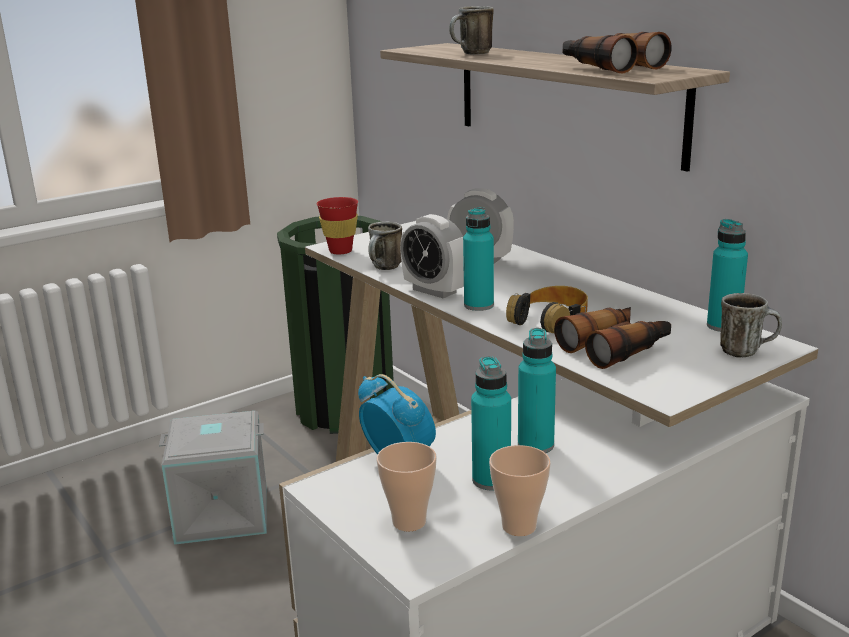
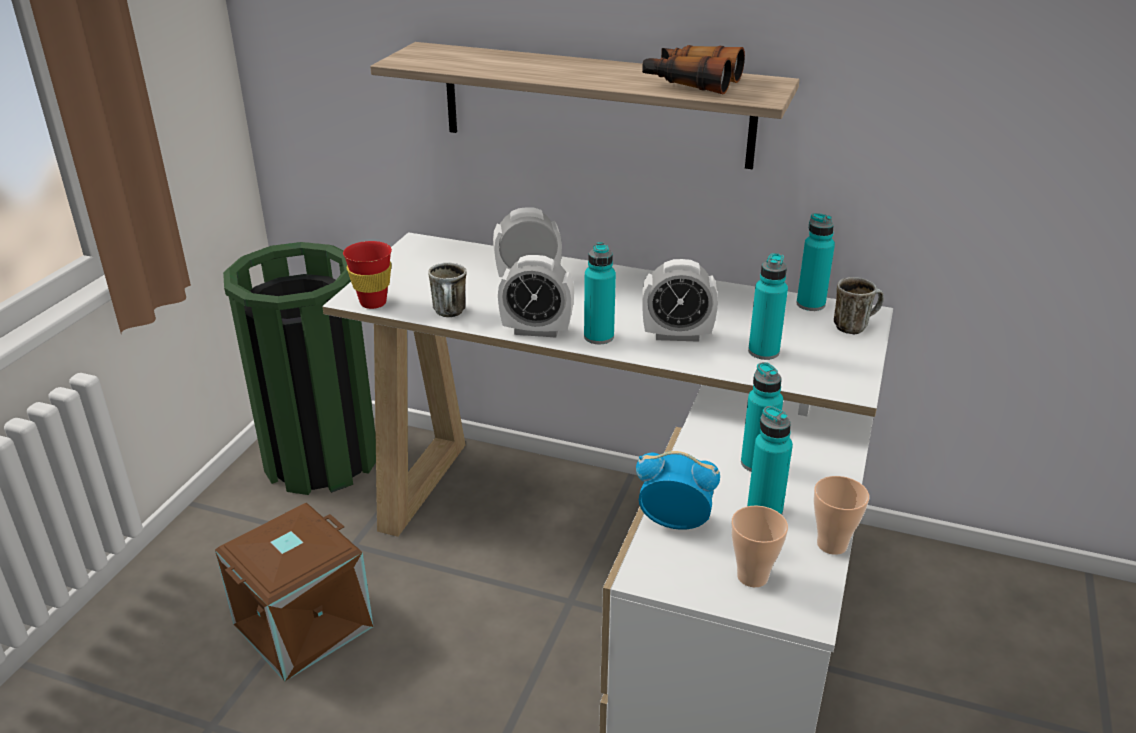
camera: 35 degrees left, 10 degrees up
grey storage box [159,411,267,545] -> brown storage box [215,503,373,682]
mug [449,6,494,55] -> none
headphones [506,286,588,333] -> alarm clock [642,259,718,342]
binoculars [554,307,671,369] -> turquoise bottle [748,253,788,360]

